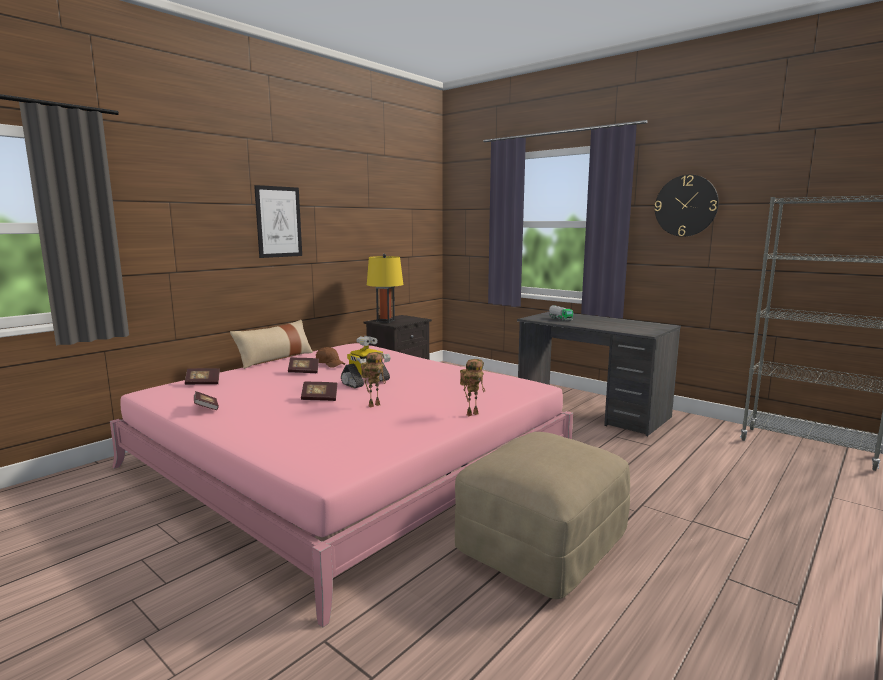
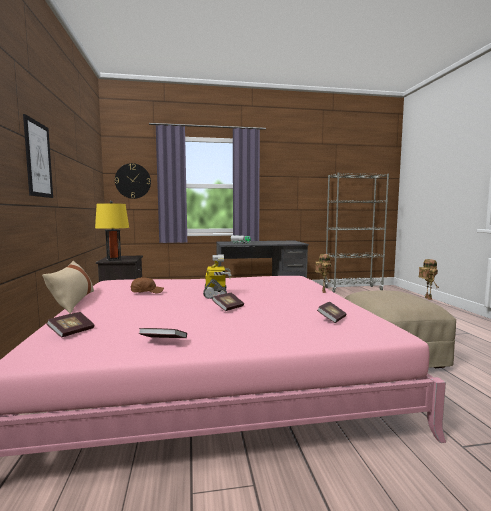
camera: 50 degrees left, 5 degrees down
book [288,358,319,373] -> book moved to [317,302,346,323]
toy robot [361,352,386,407] -> toy robot moved to [419,259,439,300]
wall clock [655,175,719,237] -> wall clock moved to [115,163,151,199]

